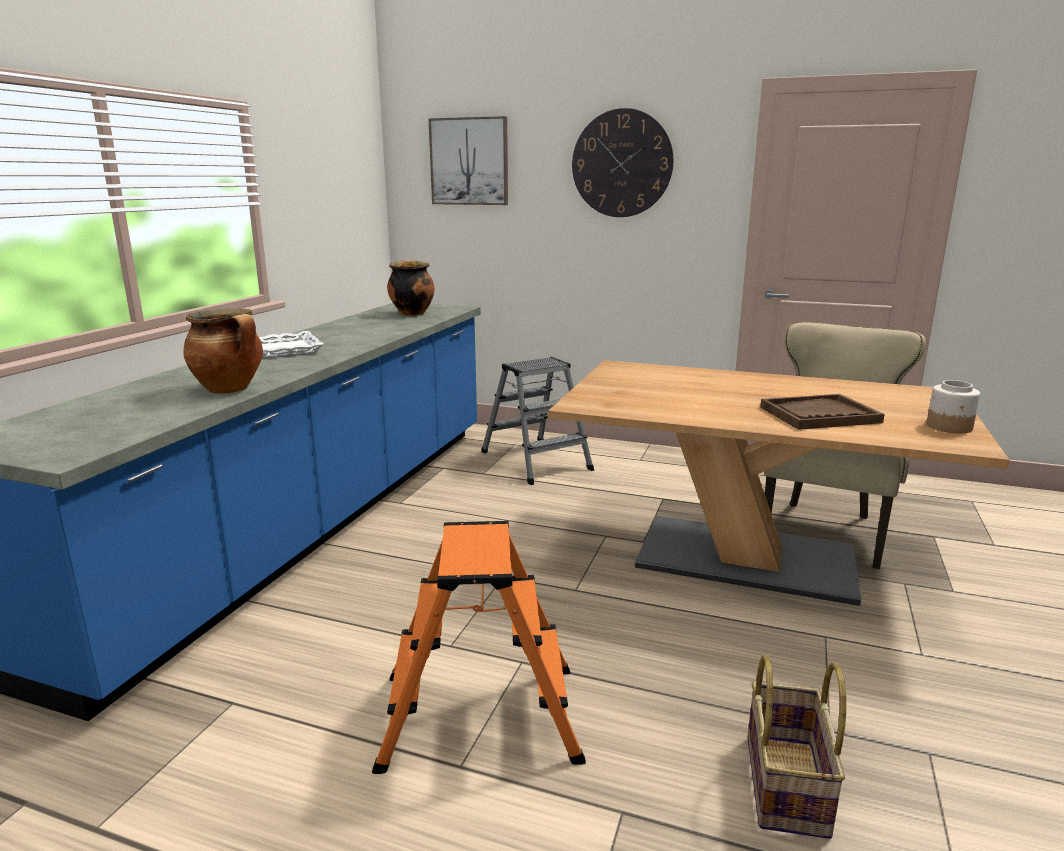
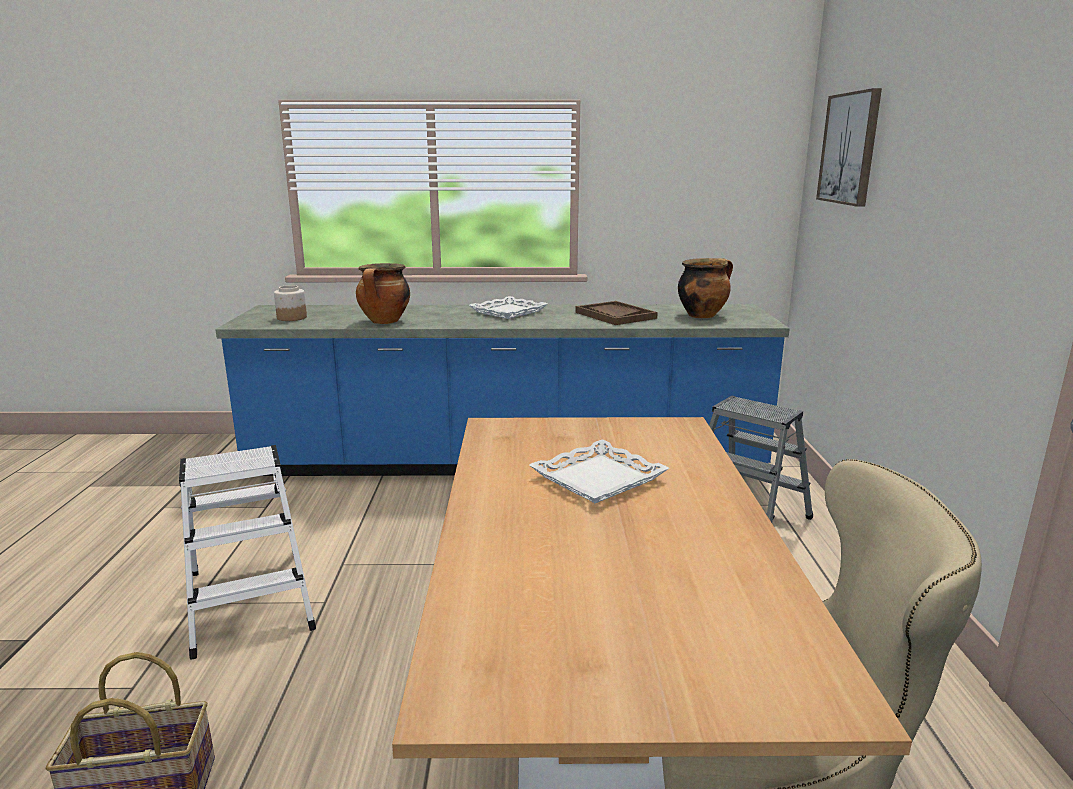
camera: 70 degrees right, 0 degrees up
orange step ladder [372,521,586,774] -> white step ladder [179,445,316,660]
wall clock [572,108,673,217] -> none
brown tray [760,394,885,430] -> brown tray moved to [575,301,658,325]
jar [927,380,980,434] -> jar moved to [274,285,307,321]
none -> white tray [529,439,669,503]

